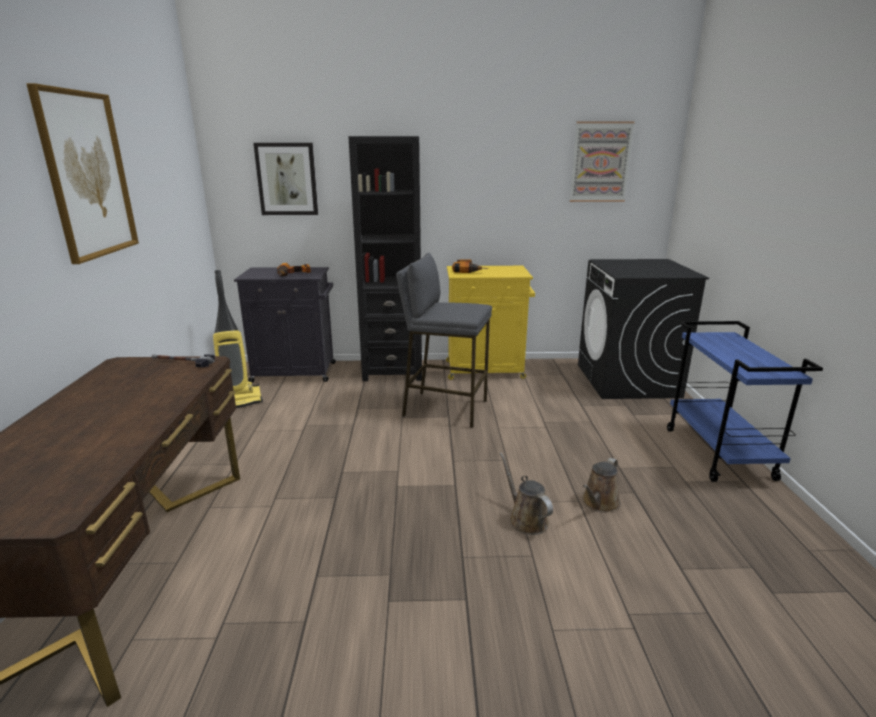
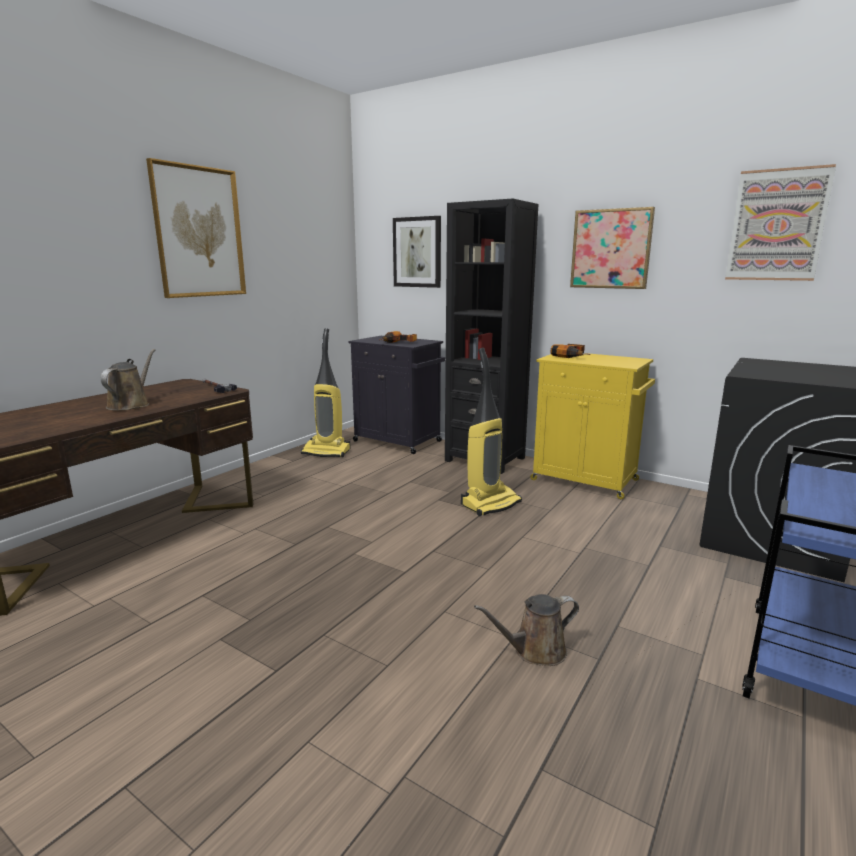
camera: 35 degrees right, 5 degrees down
grey stool [396,253,492,428] -> vacuum cleaner [461,348,522,516]
brown watering can [499,452,553,535] -> brown watering can moved to [101,349,155,411]
none -> picture [570,207,655,289]

